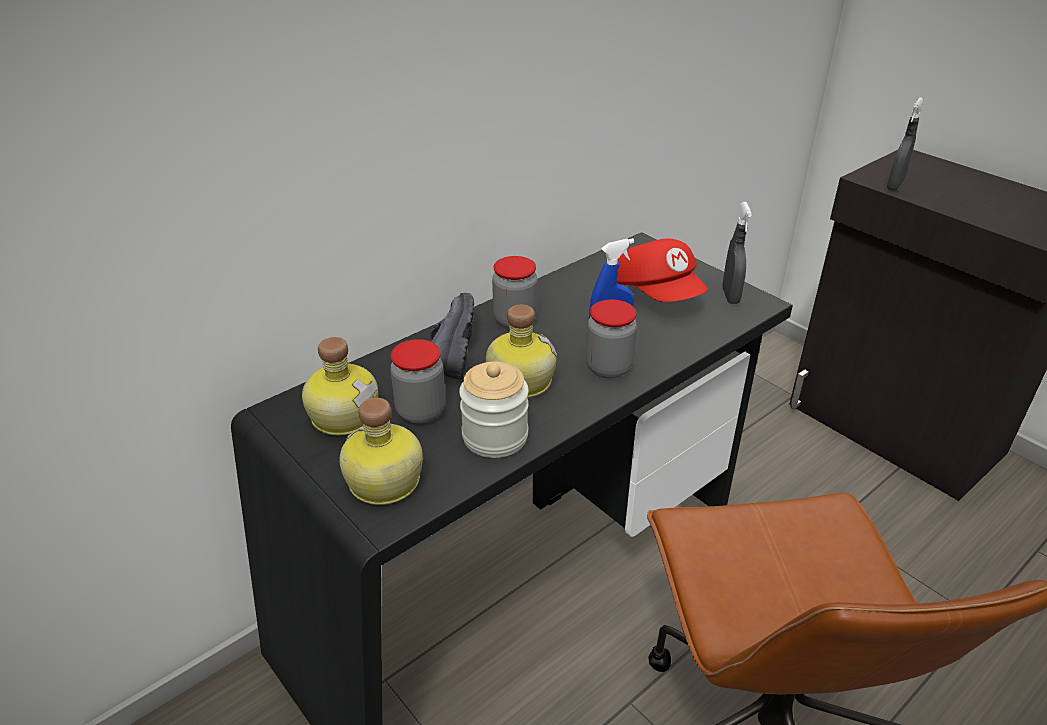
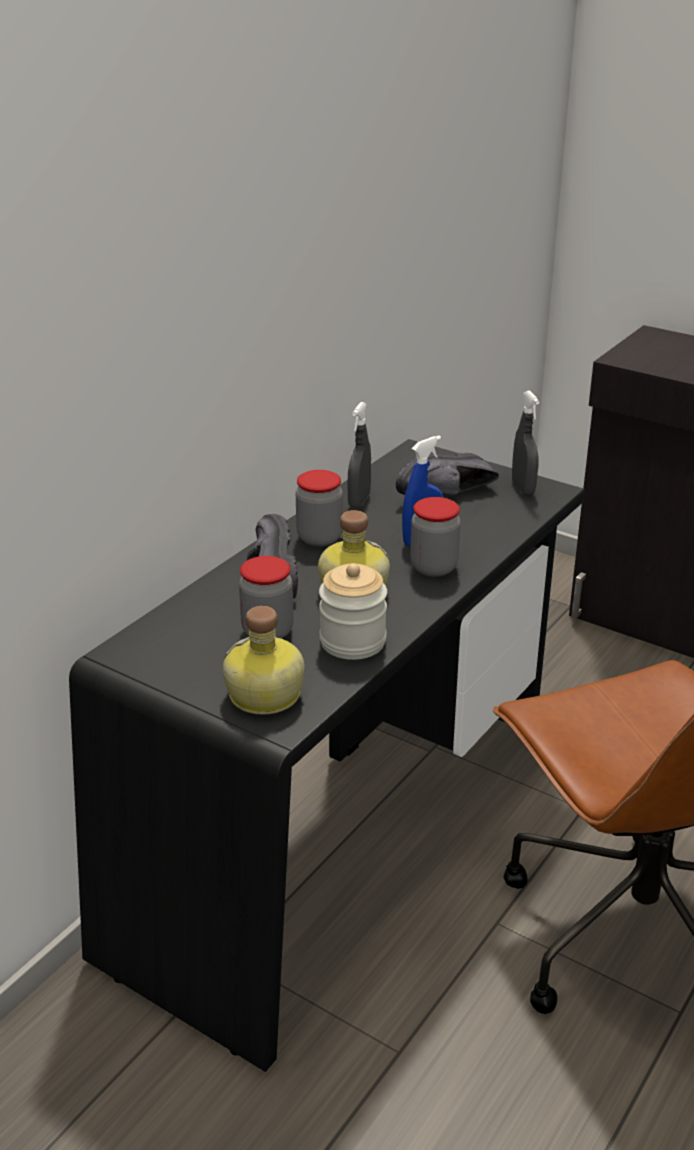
camera: 15 degrees left, 5 degrees down
bottle [302,337,378,436] -> none
red cap [617,238,707,302] -> black shoe [396,453,499,495]
grey spray bottle [887,97,924,191] -> grey spray bottle moved to [347,402,371,508]

